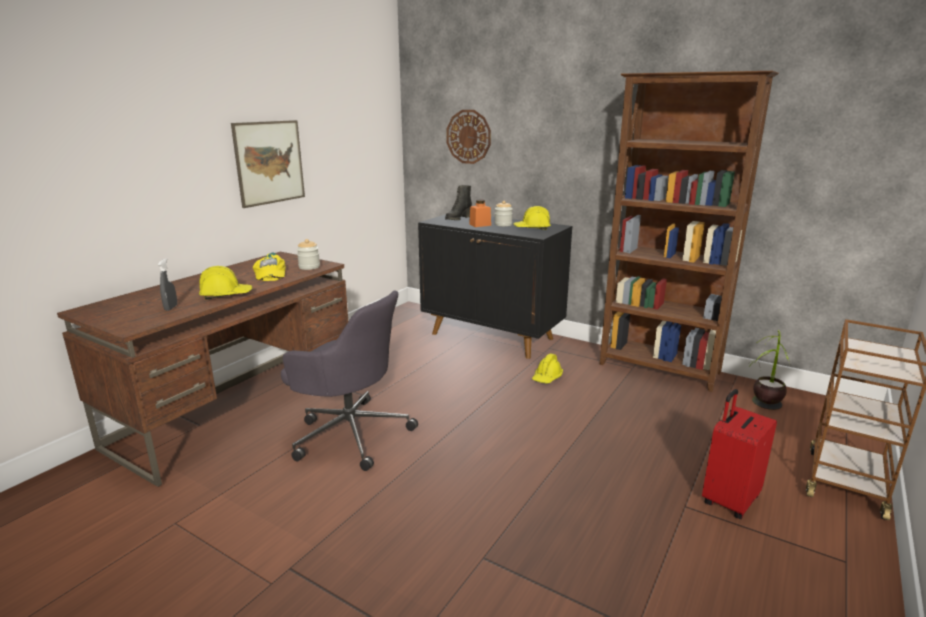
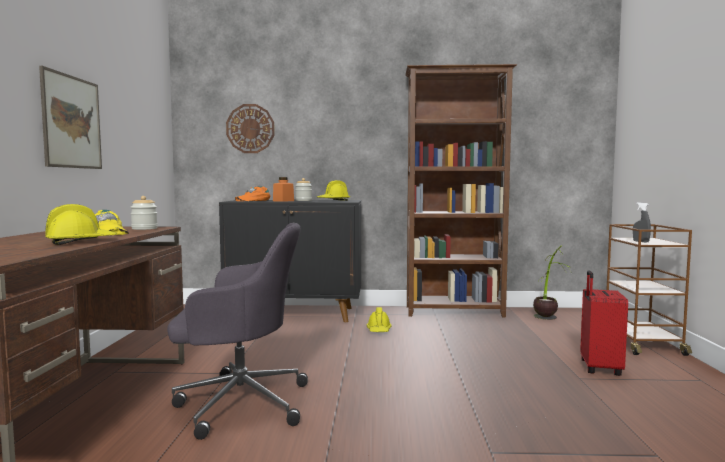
camera: 30 degrees left, 15 degrees down
grey spray bottle [158,258,177,311] -> grey spray bottle moved to [633,202,651,242]
black boot [445,185,472,220] -> orange cap [235,186,271,201]

